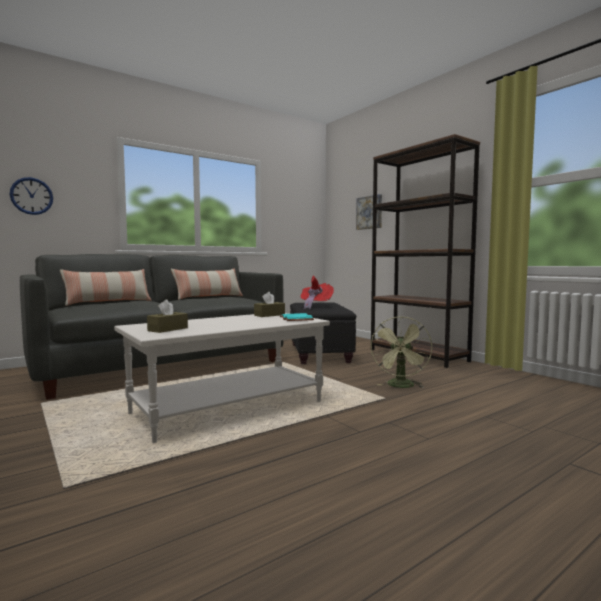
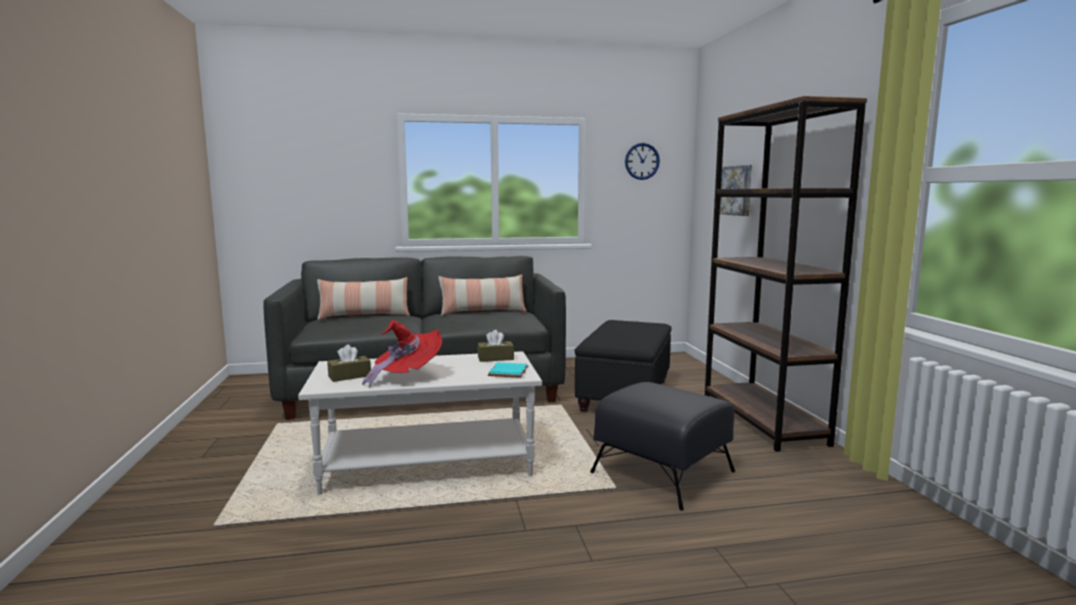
camera: 25 degrees right, 5 degrees up
wall clock [9,177,53,215] -> wall clock moved to [625,143,660,180]
red hat [301,276,334,309] -> red hat moved to [362,320,442,388]
green fan [371,316,432,388] -> black ottoman [590,382,735,511]

